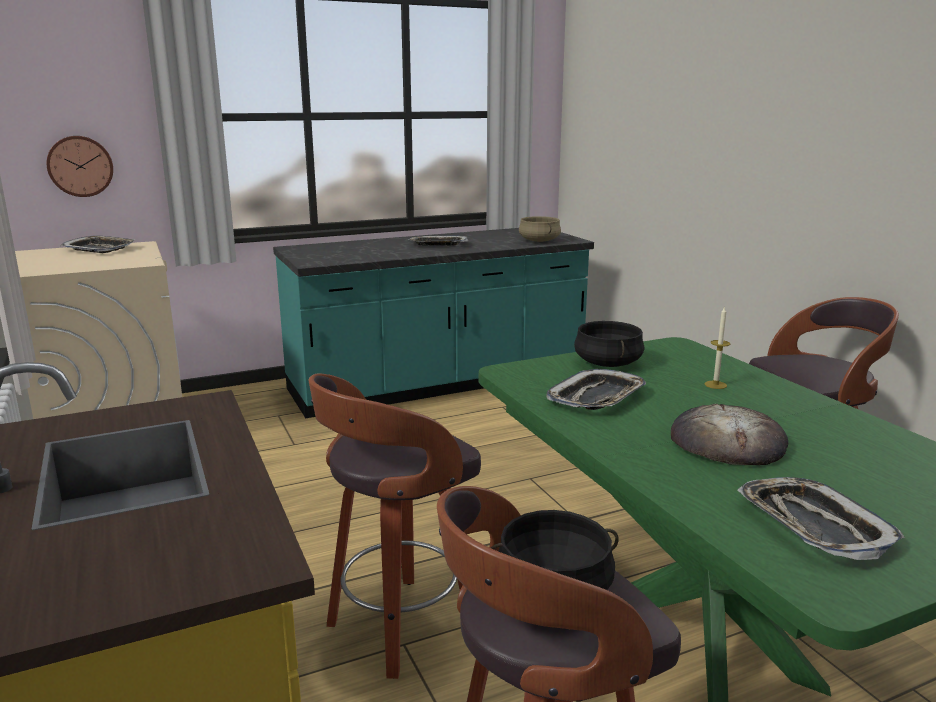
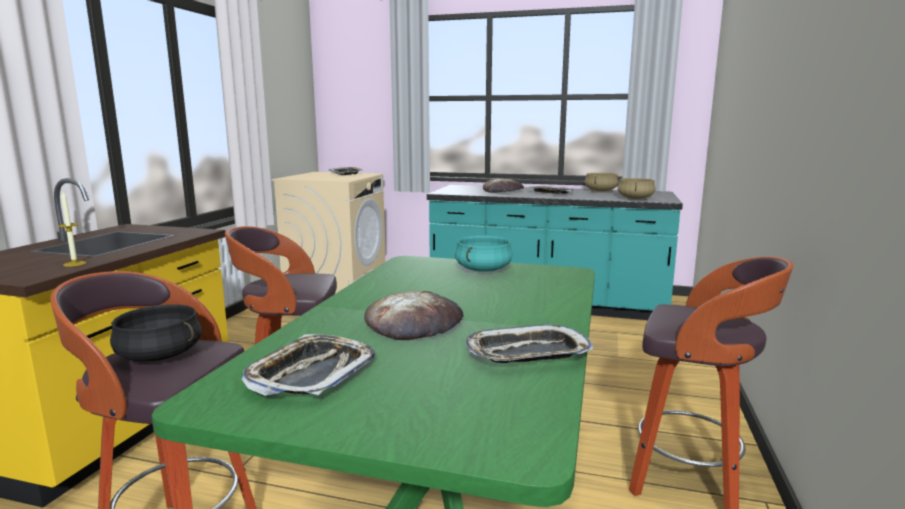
camera: 40 degrees right, 5 degrees down
wall clock [47,136,113,197] -> none
tray [546,369,646,410] -> tray moved to [466,324,594,363]
black cooking pot [574,321,644,367] -> turquoise cooking pot [455,236,513,272]
candle [704,306,730,389] -> candle moved to [58,192,86,267]
none -> bread [483,178,524,193]
none -> beige cooking pot [585,173,618,191]

